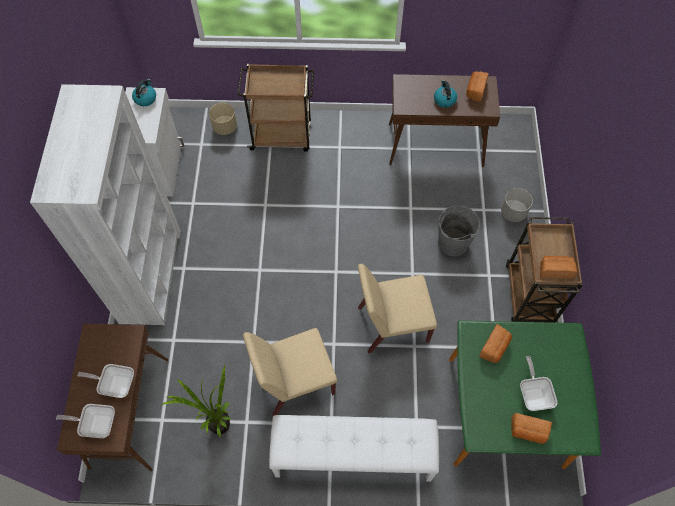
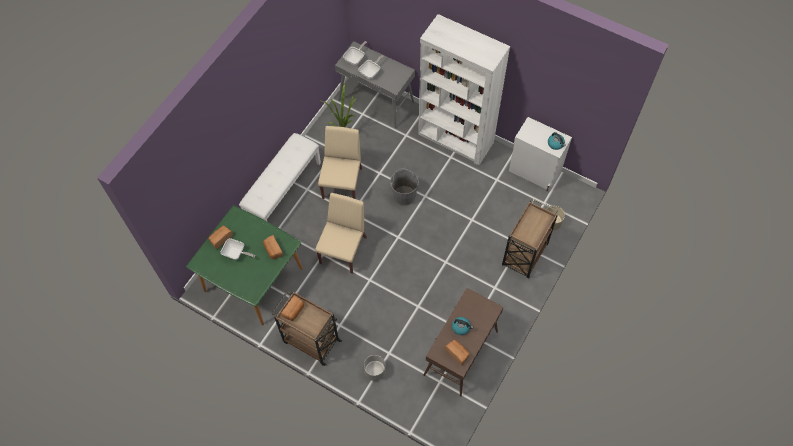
camera: 120 degrees right, 0 degrees up
brown console table [57,324,168,471] -> grey console table [335,41,415,129]
grey bucket [438,205,480,257] -> grey bucket moved to [390,168,419,206]

